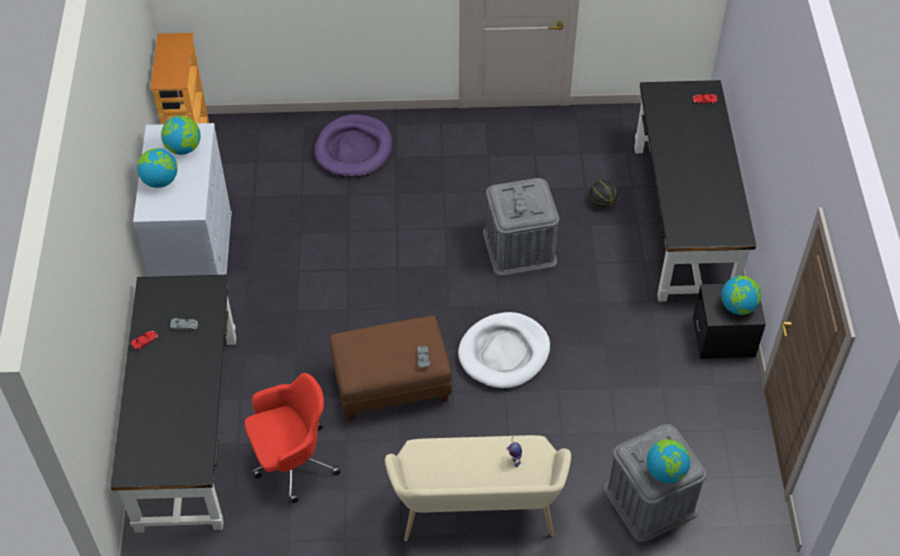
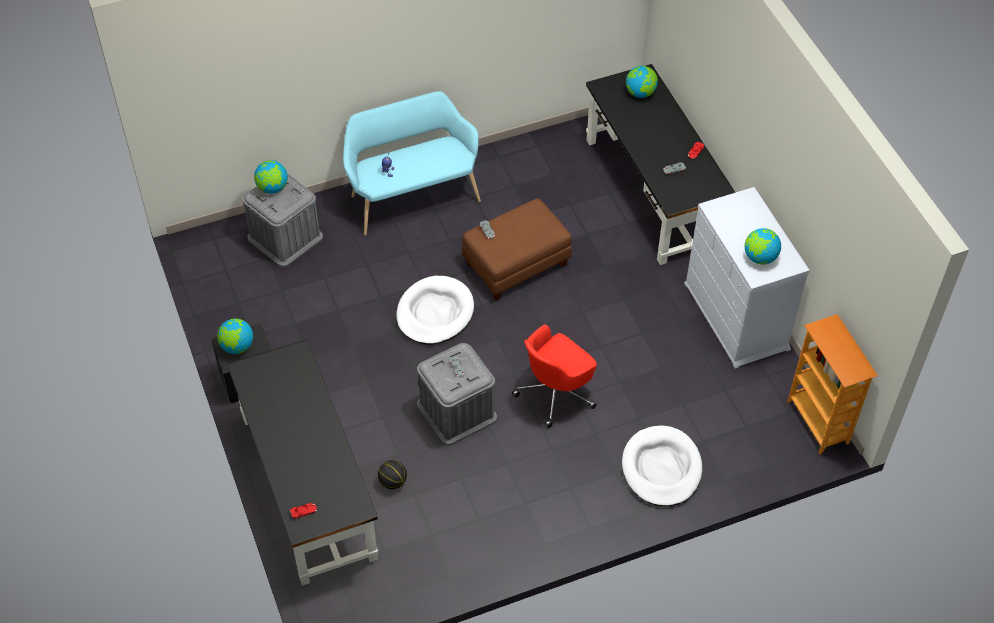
camera: 160 degrees right, 0 degrees up
globe [137,148,178,188] -> globe moved to [626,66,658,98]
red office chair [245,373,341,503] -> red office chair moved to [512,324,597,428]
purple dog bed [314,114,392,178] -> white dog bed [622,426,702,506]
beige bench [385,435,571,541] -> turquoise bench [343,91,481,235]

